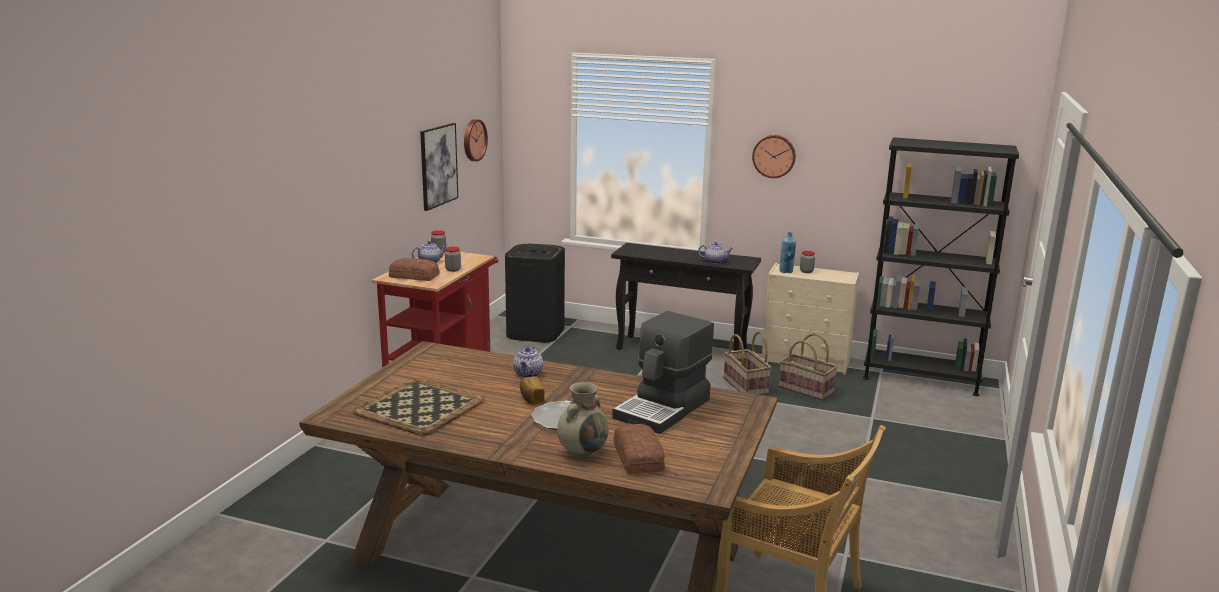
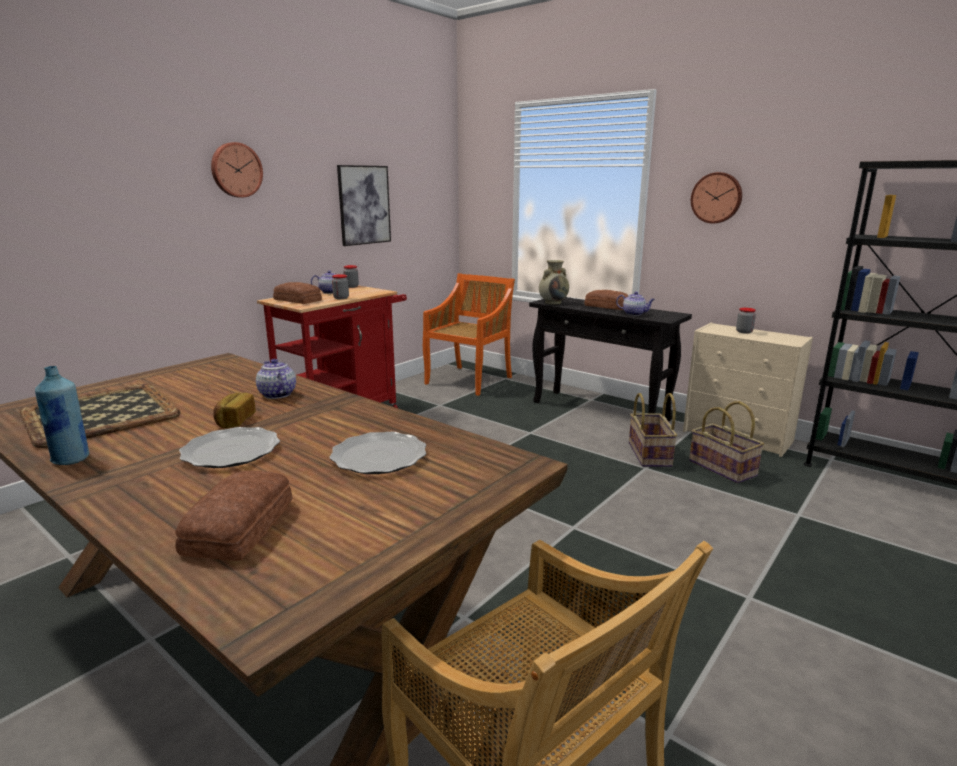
camera: 20 degrees right, 0 degrees up
wall clock [464,119,488,161] -> wall clock moved to [211,142,263,198]
black trash can [505,244,565,343] -> orange chair [423,273,515,396]
teapot [513,345,543,378] -> teapot turned 120 degrees clockwise [256,359,296,399]
beige vase [557,382,609,459] -> beige vase moved to [539,260,569,305]
coffee machine [612,311,714,434] -> plate [330,432,426,474]
blue bottle [779,232,796,273] -> blue bottle moved to [35,366,89,465]
none -> bread [585,290,628,310]

